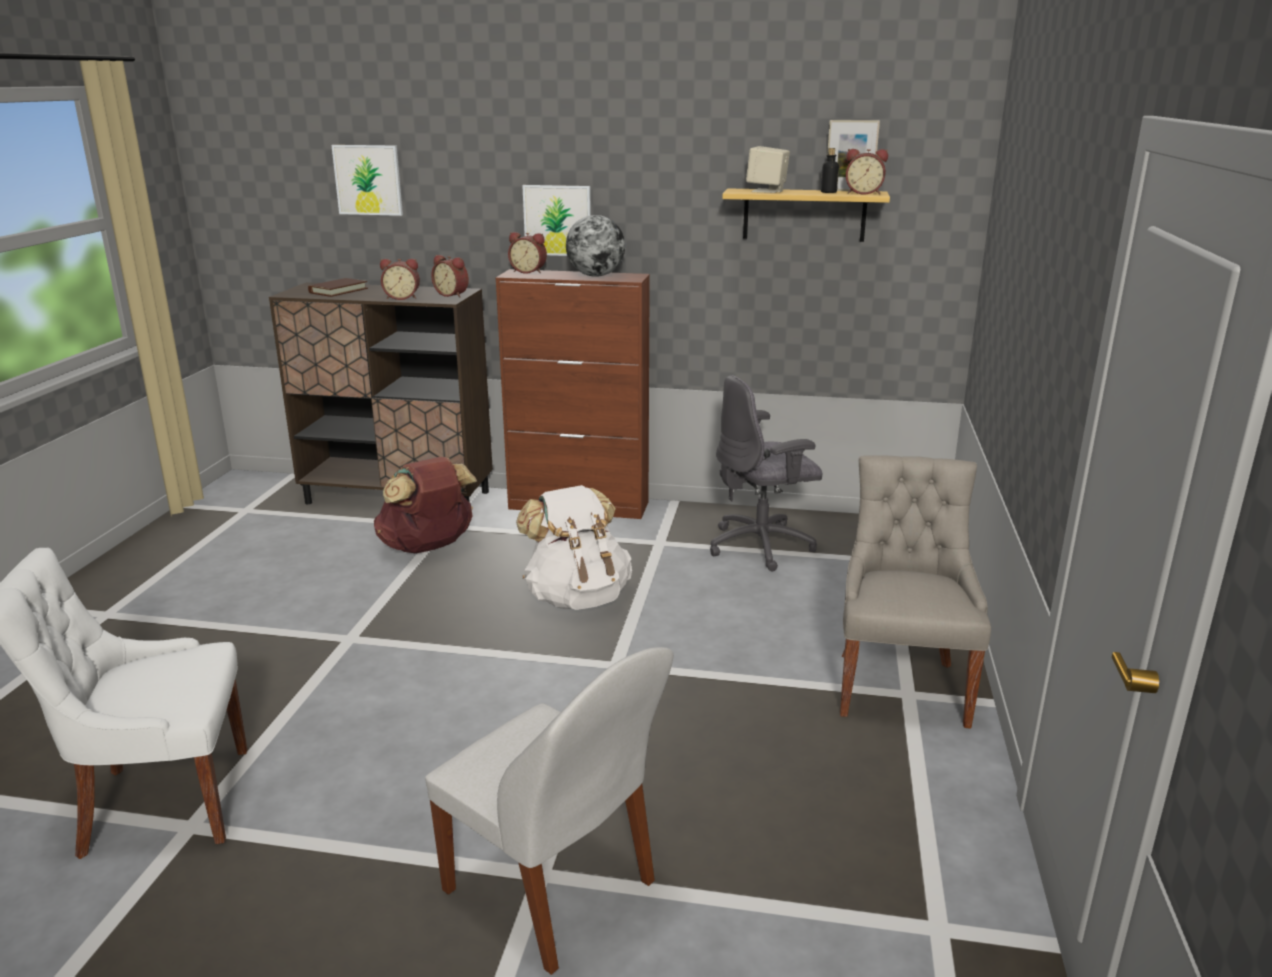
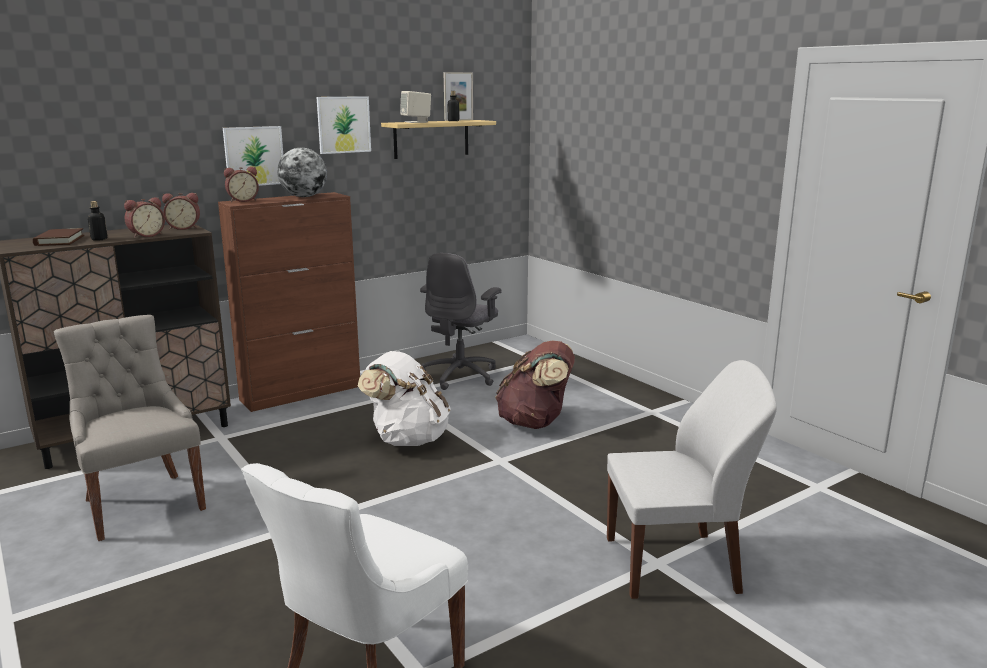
camera: 45 degrees left, 5 degrees down
picture [331,145,403,216] -> picture moved to [317,96,371,154]
brown backpack [374,457,478,553] -> brown backpack moved to [495,341,575,429]
grey chair [840,455,991,728] -> grey chair moved to [53,315,206,541]
alarm clock [846,149,888,195] -> none
none -> bottle [88,201,108,241]

